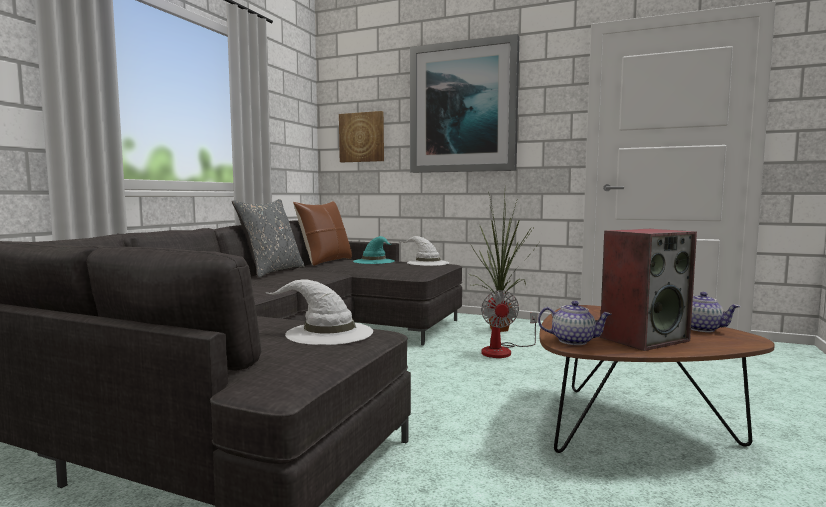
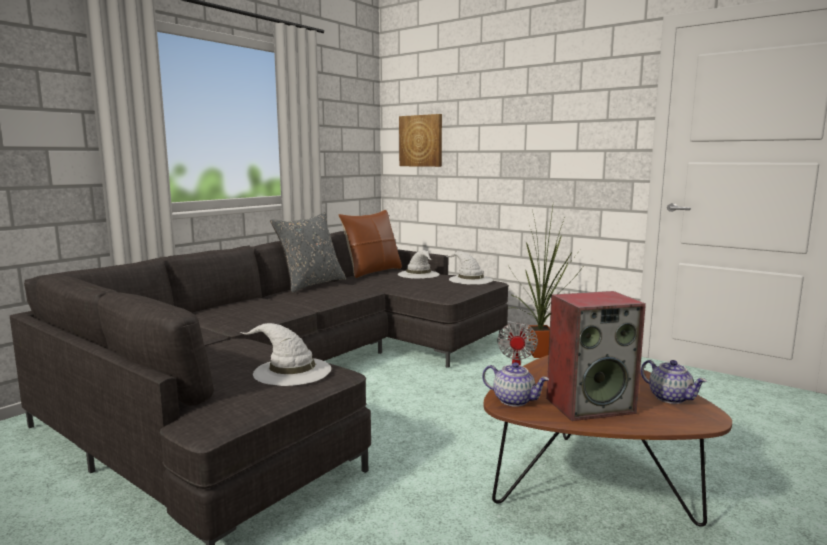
camera: 15 degrees right, 5 degrees up
turquoise hat [353,236,394,264] -> white hat [398,250,440,279]
picture [410,34,519,173] -> none

